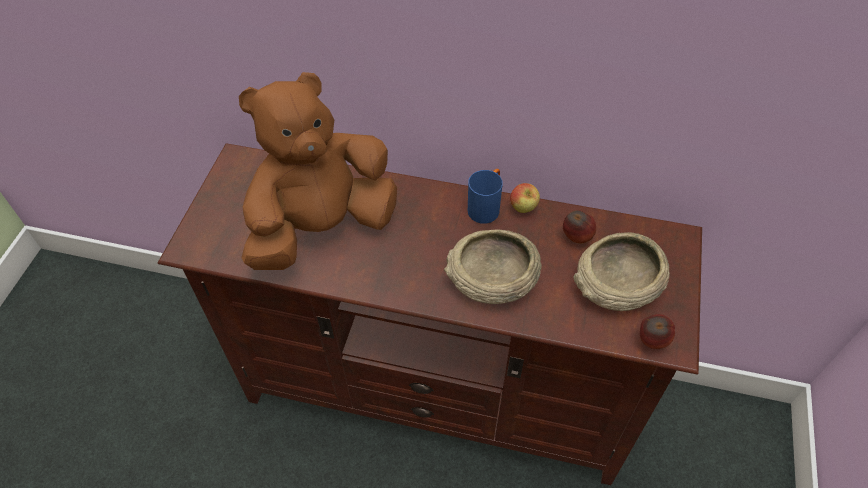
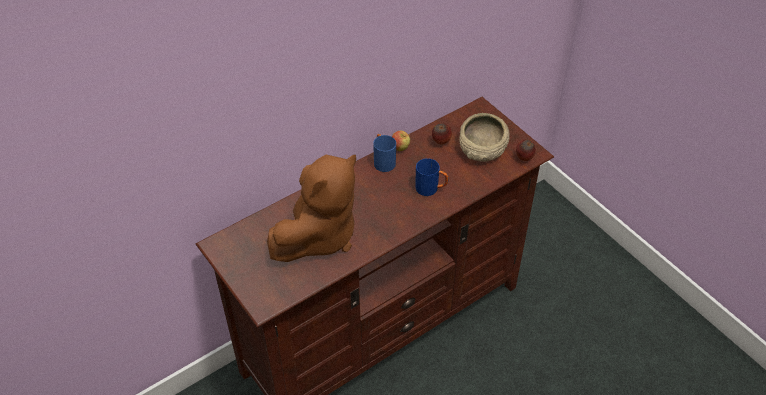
camera: 50 degrees left, 5 degrees down
brown plush toy [239,72,397,270] -> brown plush toy turned 150 degrees counterclockwise [267,155,356,262]
beige bowl [444,229,542,304] -> blue mug [415,158,449,196]

